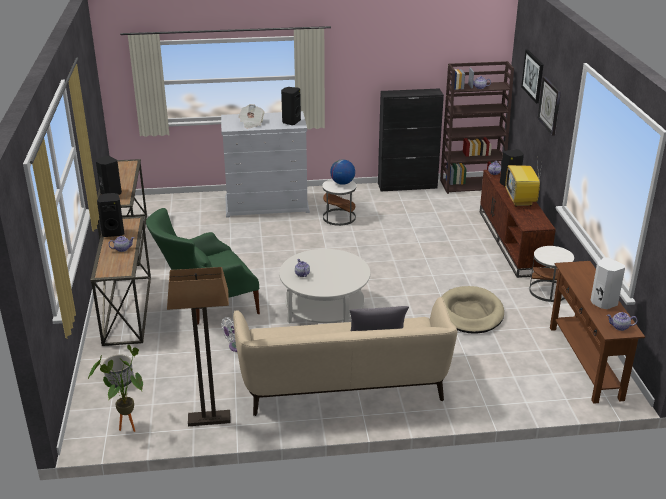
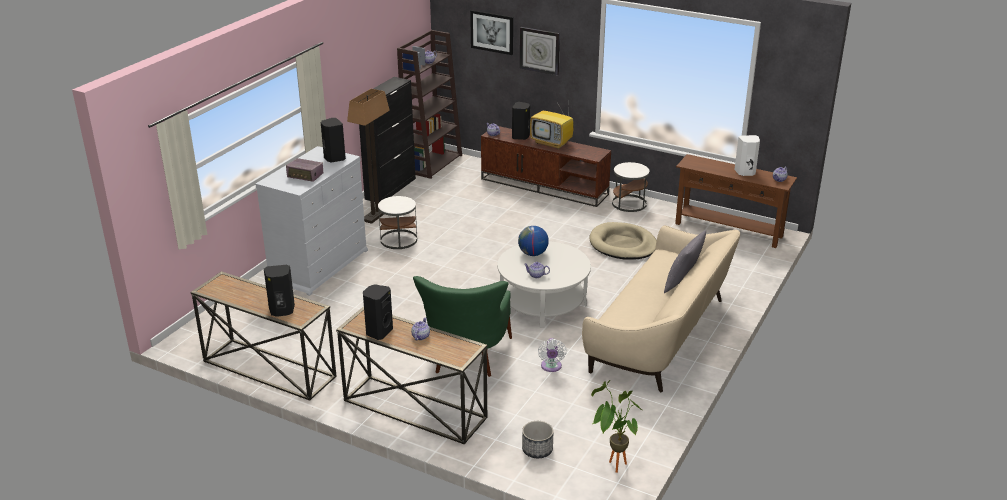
camera: 55 degrees left, 0 degrees up
floor lamp [167,267,231,426] -> floor lamp moved to [347,89,390,224]
newspaper [239,104,265,129] -> radio [286,158,323,182]
globe [330,159,355,185] -> globe moved to [518,226,549,256]

